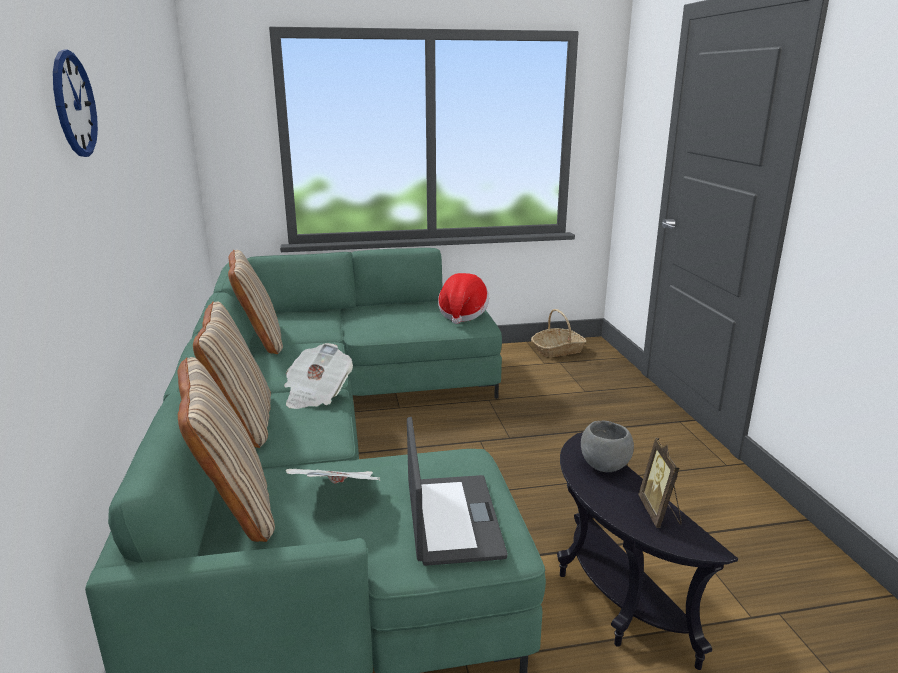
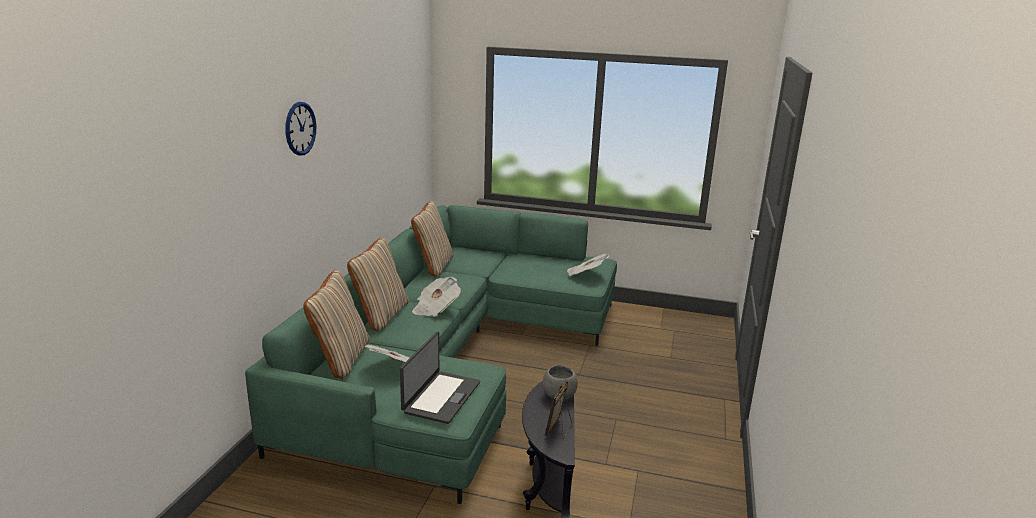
camera: 25 degrees right, 0 degrees up
hat [438,273,489,324] -> newspaper [567,254,609,276]
basket [531,309,586,357] -> none

